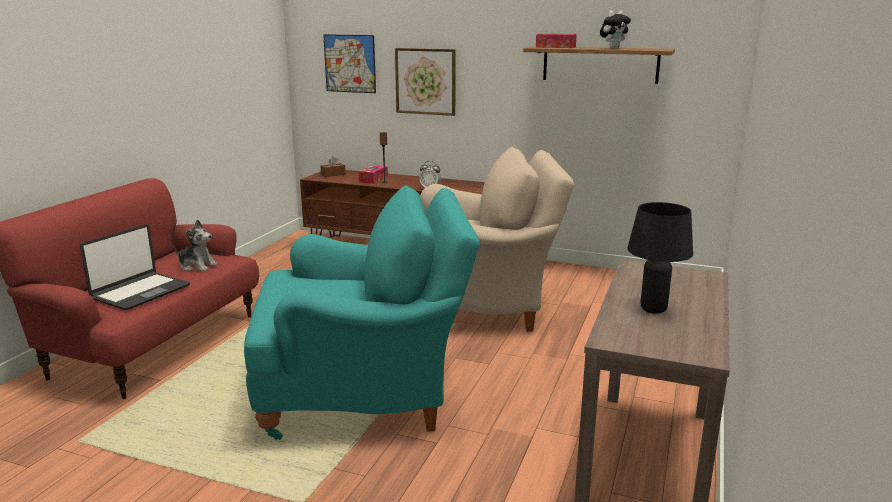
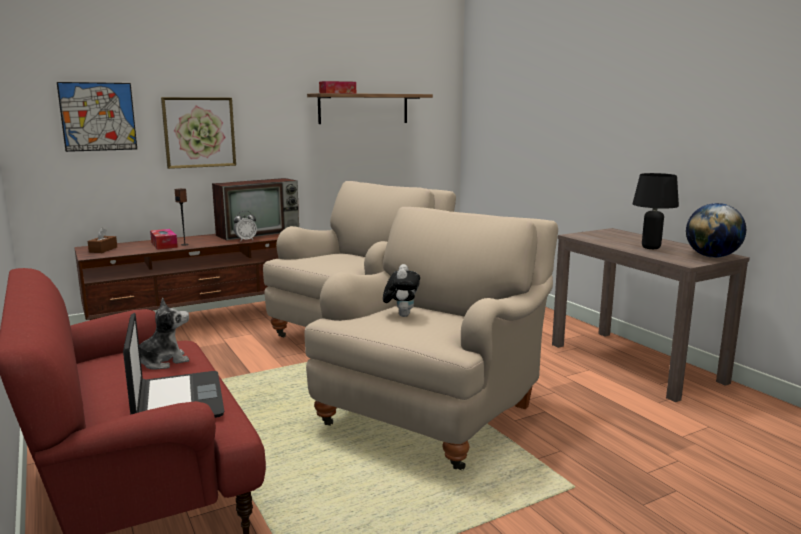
camera: 50 degrees left, 5 degrees down
turquoise armchair [244,185,480,440] -> beige armchair [305,207,558,470]
plush toy [600,10,631,48] -> plush toy moved to [383,264,420,317]
none -> television [212,178,299,240]
none -> globe [686,203,746,258]

